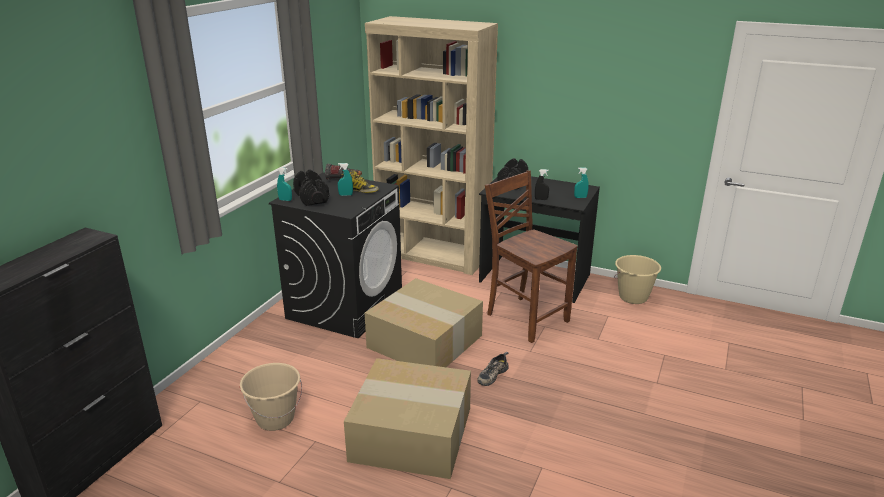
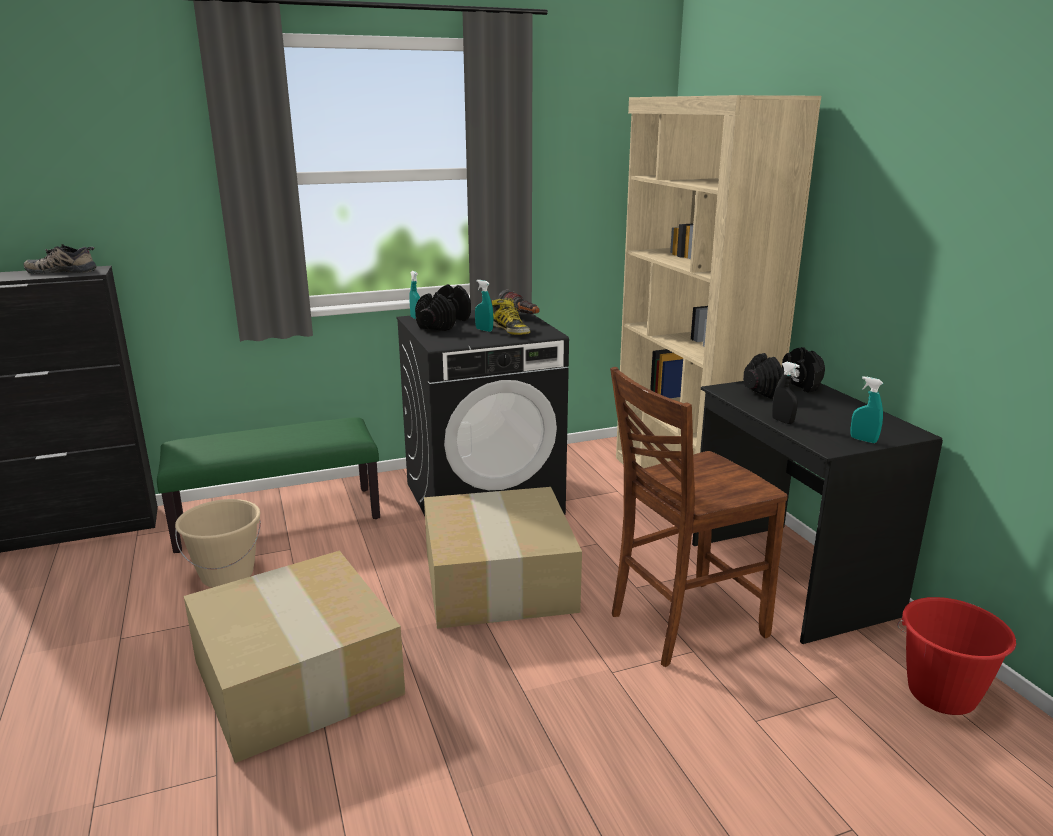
camera: 45 degrees right, 5 degrees down
shoe [477,352,509,386] -> shoe moved to [23,244,96,274]
brown chair [485,170,578,343] -> brown chair turned 120 degrees counterclockwise [610,367,788,667]
beige bucket [614,255,661,304] -> red bucket [897,597,1016,715]
none -> green bench [157,417,380,553]

